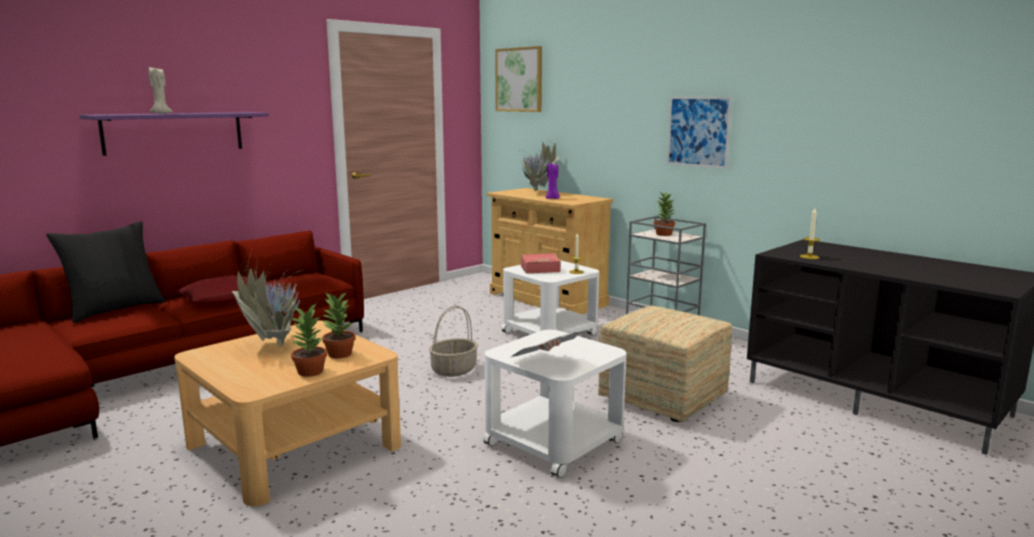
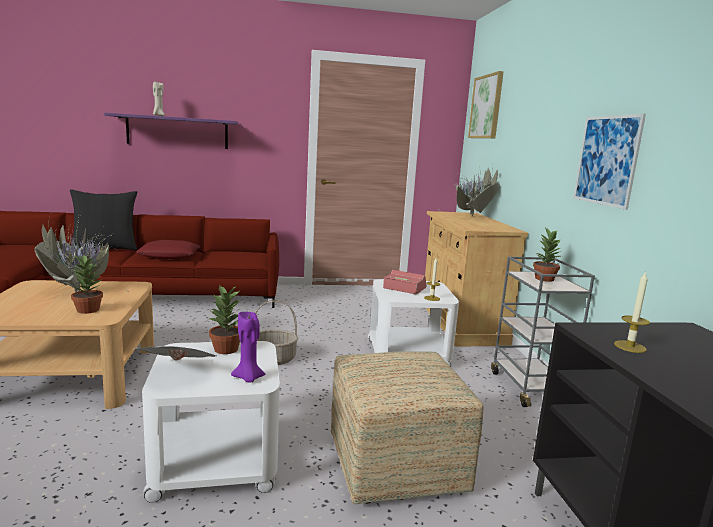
camera: 35 degrees right, 0 degrees up
potted plant [291,304,327,377] -> potted plant moved to [208,286,240,354]
purple candle [546,163,560,199] -> purple candle moved to [231,312,265,382]

